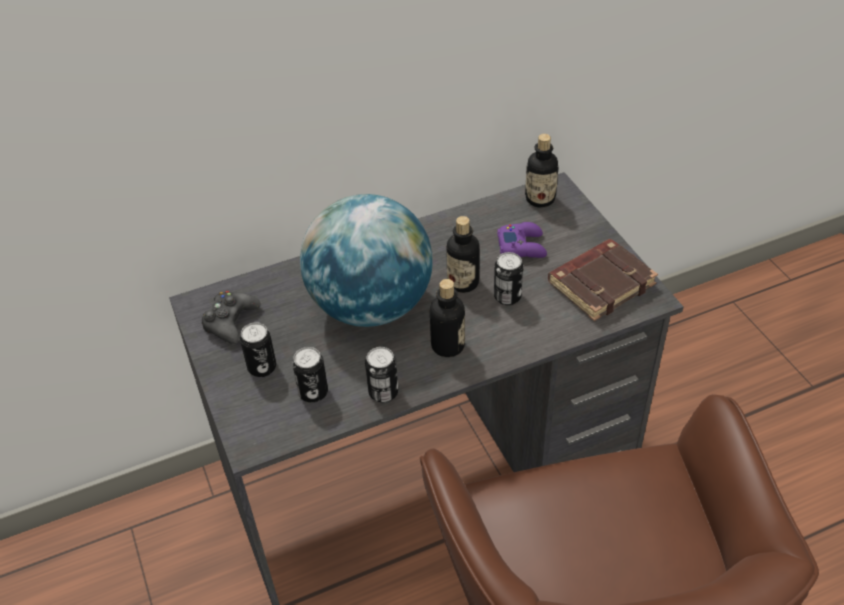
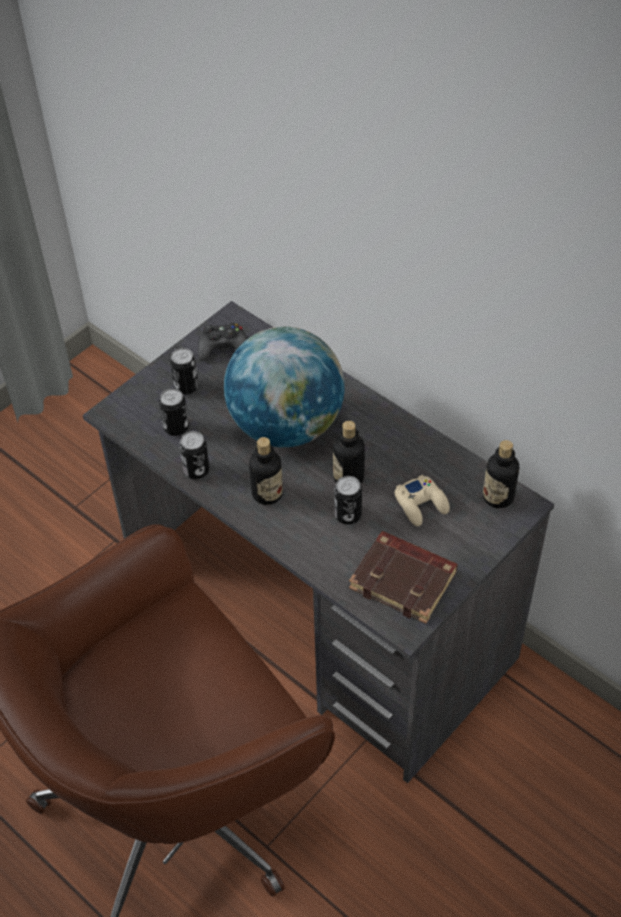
camera: 65 degrees right, 5 degrees up
purple game controller [497,222,547,258] -> beige game controller [395,475,450,526]

